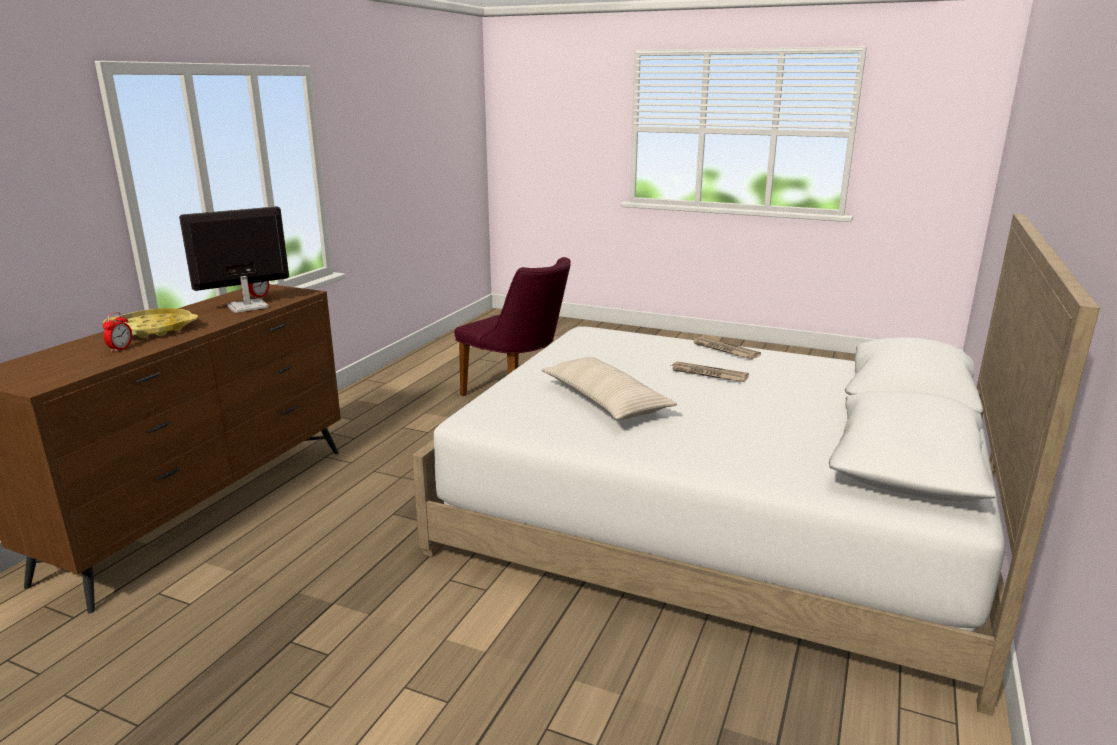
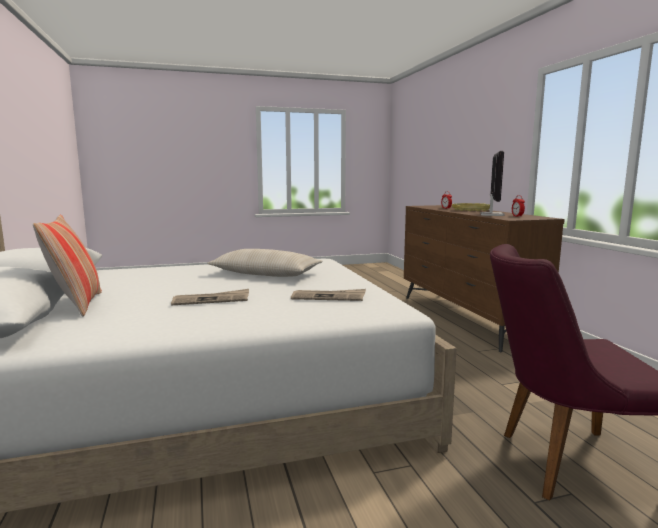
camera: 140 degrees right, 10 degrees down
newspaper [691,337,761,359] -> newspaper moved to [291,289,366,301]
none -> pillow [33,215,102,317]

